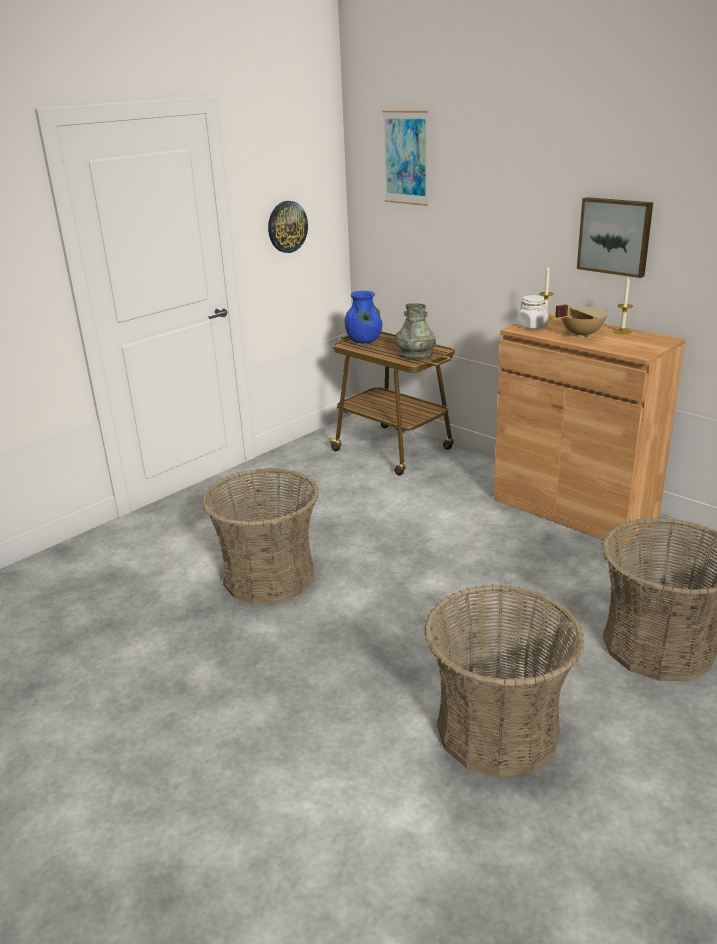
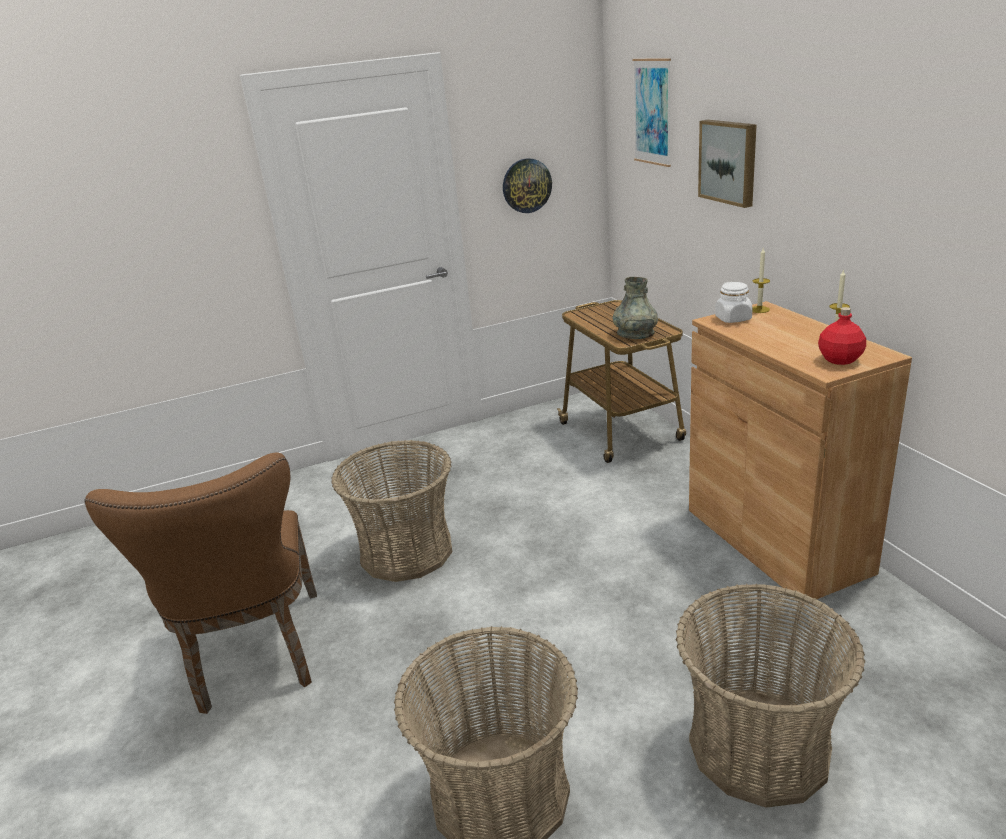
camera: 25 degrees right, 0 degrees up
blue vase [345,291,383,343] -> none
beige cooking pot [555,304,607,338] -> none
picture [577,197,653,278] -> picture moved to [698,120,757,208]
none -> brown chair [84,452,317,714]
none -> red bottle [818,307,866,365]

